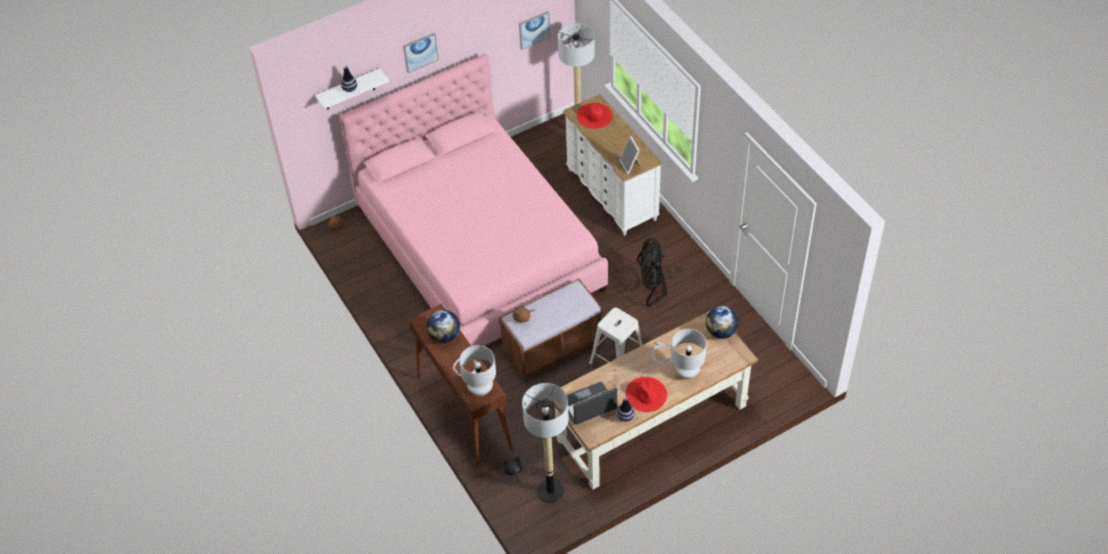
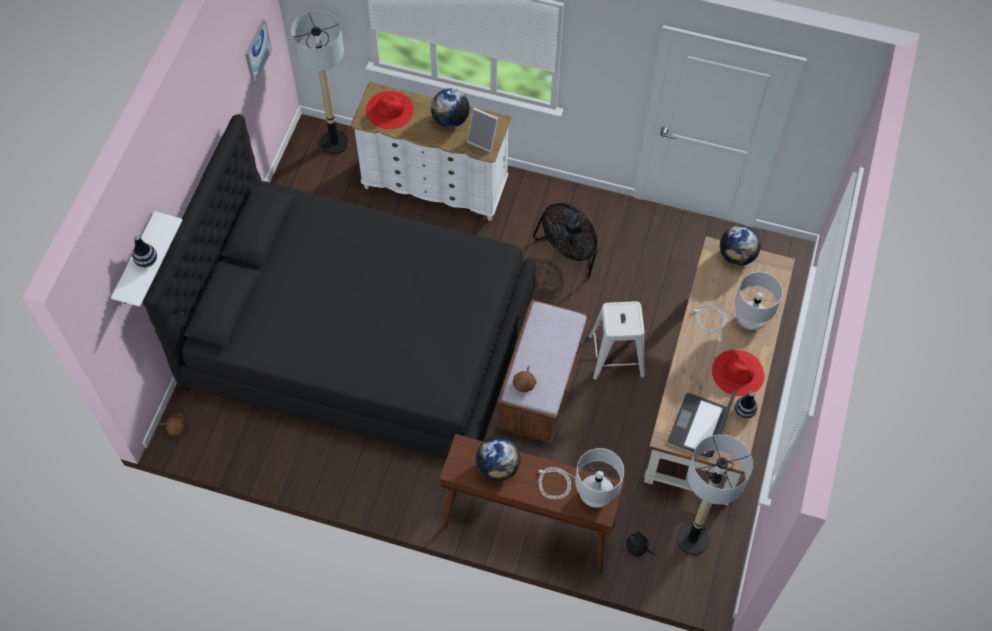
camera: 45 degrees left, 10 degrees up
pink bed [340,54,608,346] -> black bed [143,114,536,459]
picture [403,33,439,73] -> none
none -> globe [431,89,470,128]

